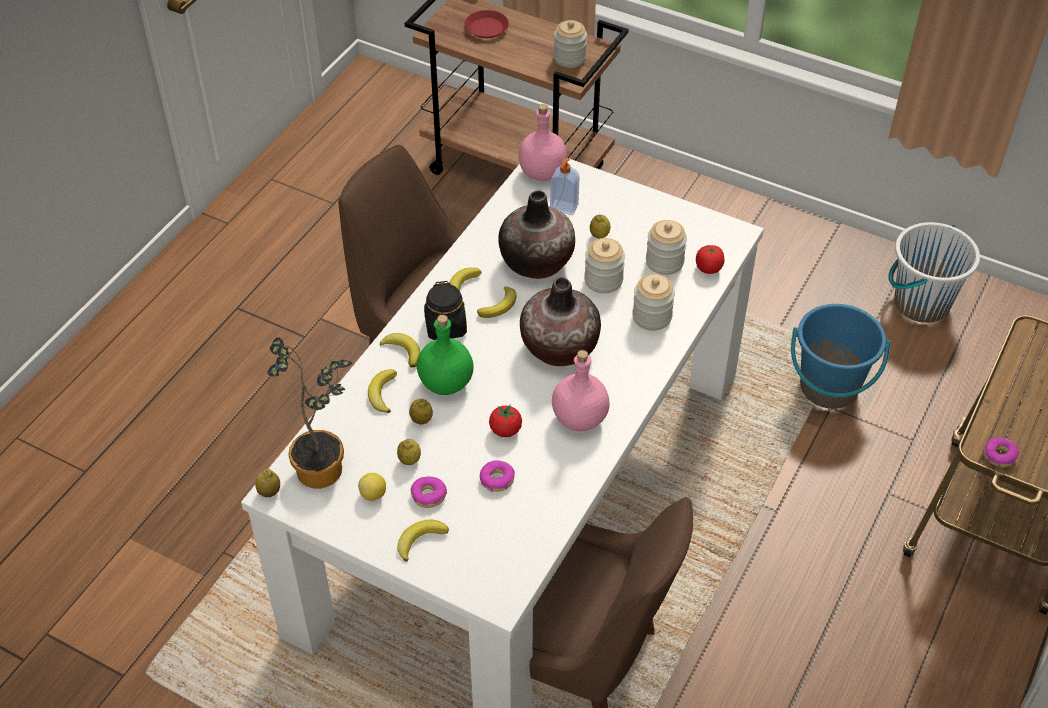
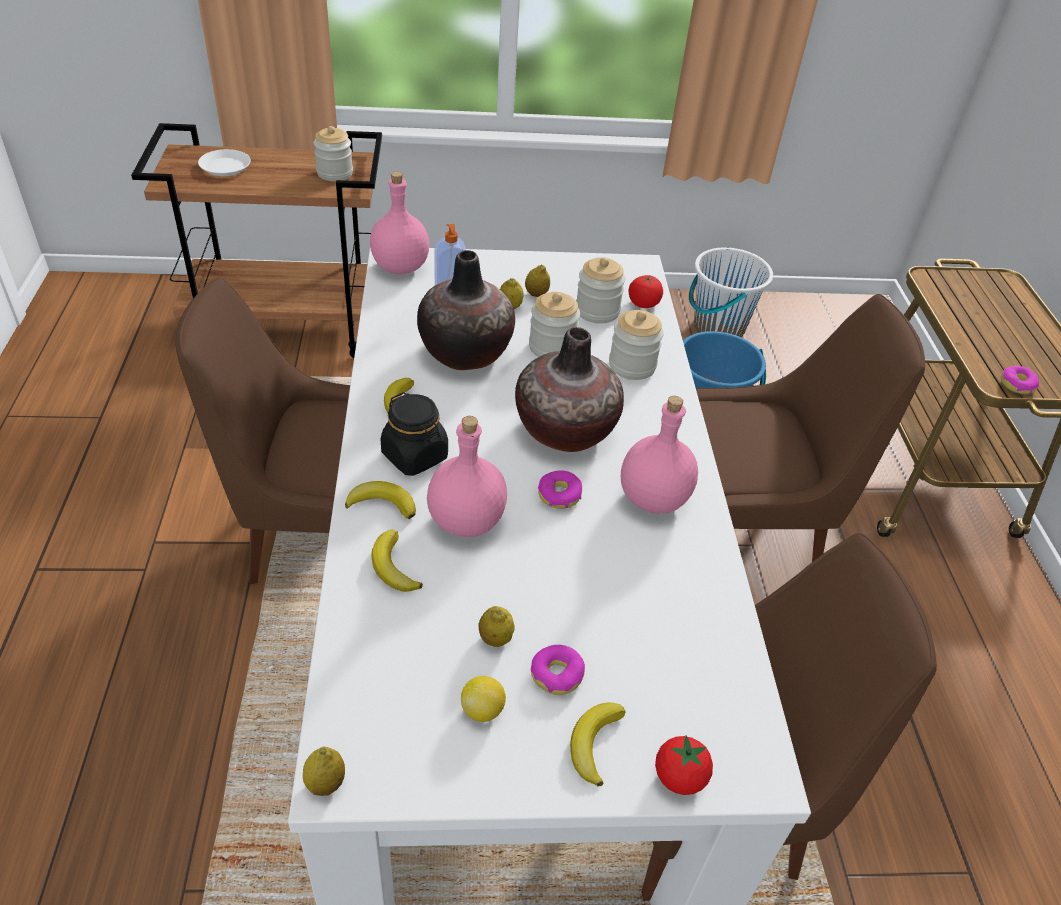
camera: 35 degrees left, 5 degrees down
potted plant [267,337,352,489] -> none
lemon [409,399,433,425] -> lemon moved to [525,265,550,297]
green bottle [417,315,474,395] -> pink bottle [427,416,507,537]
red plate [465,10,509,38] -> white plate [198,149,251,176]
banana [477,287,517,318] -> none
donut [480,461,515,492] -> donut moved to [538,470,582,509]
tomato [489,404,522,437] -> tomato moved to [655,735,713,795]
none -> brown chair [696,294,925,562]

